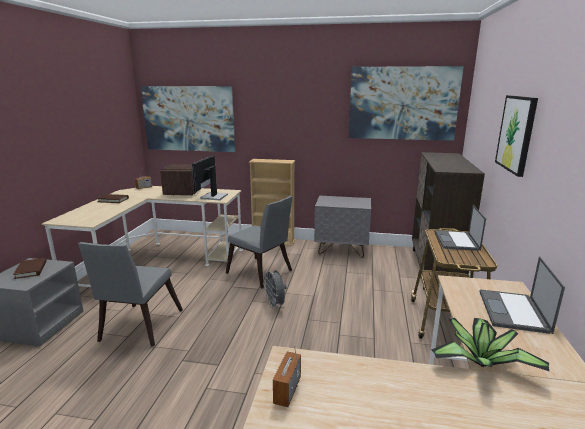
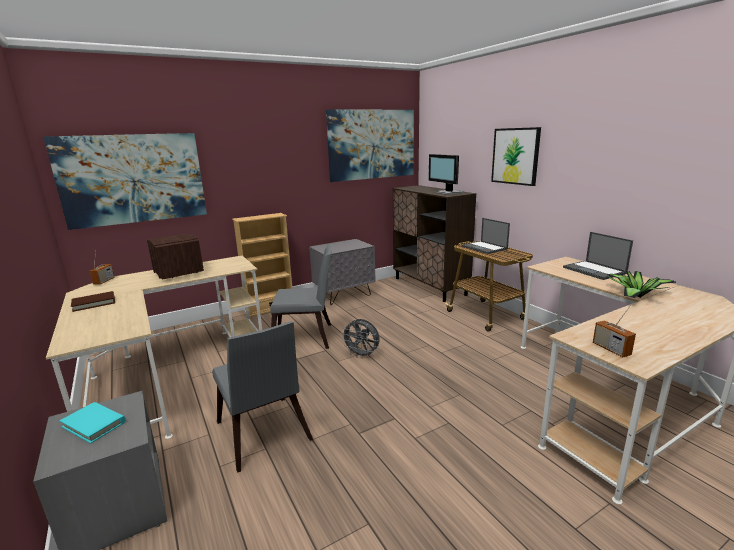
camera: 40 degrees left, 0 degrees up
brown book [13,258,46,279] -> turquoise book [60,402,126,444]
monitor [192,156,228,200] -> monitor moved to [429,154,464,195]

